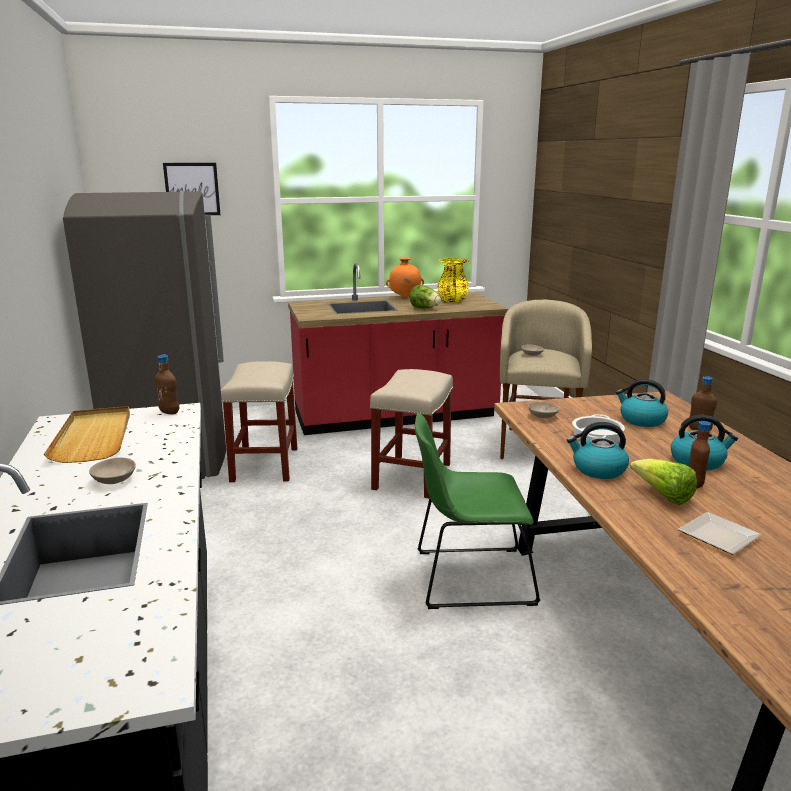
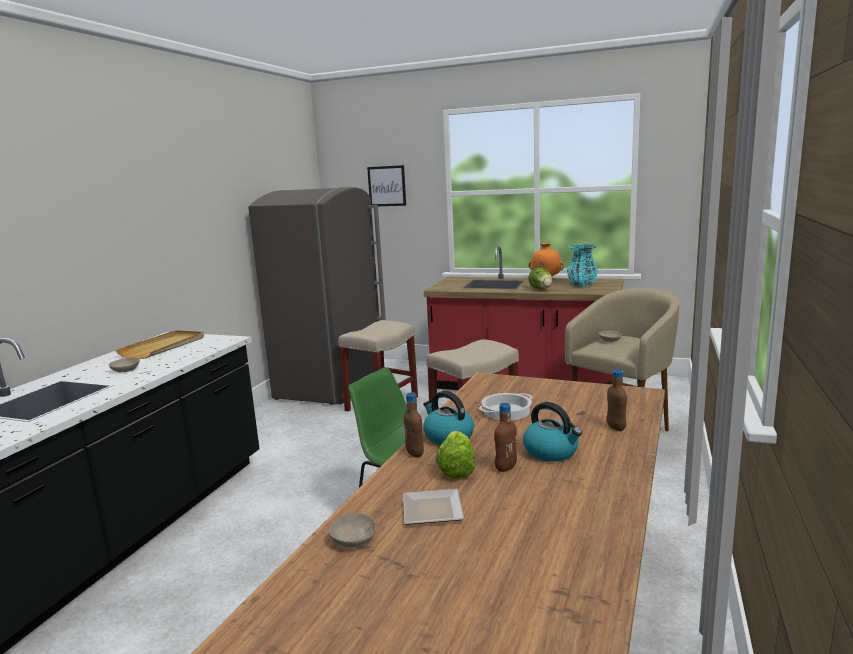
camera: 35 degrees right, 5 degrees down
brown bottle [155,355,179,414] -> brown bottle moved to [404,392,424,458]
yellow vase [437,258,469,303] -> turquoise vase [567,244,598,286]
beige bowl [528,401,560,418] -> beige bowl moved to [329,513,377,548]
kettle [616,379,668,427] -> none

